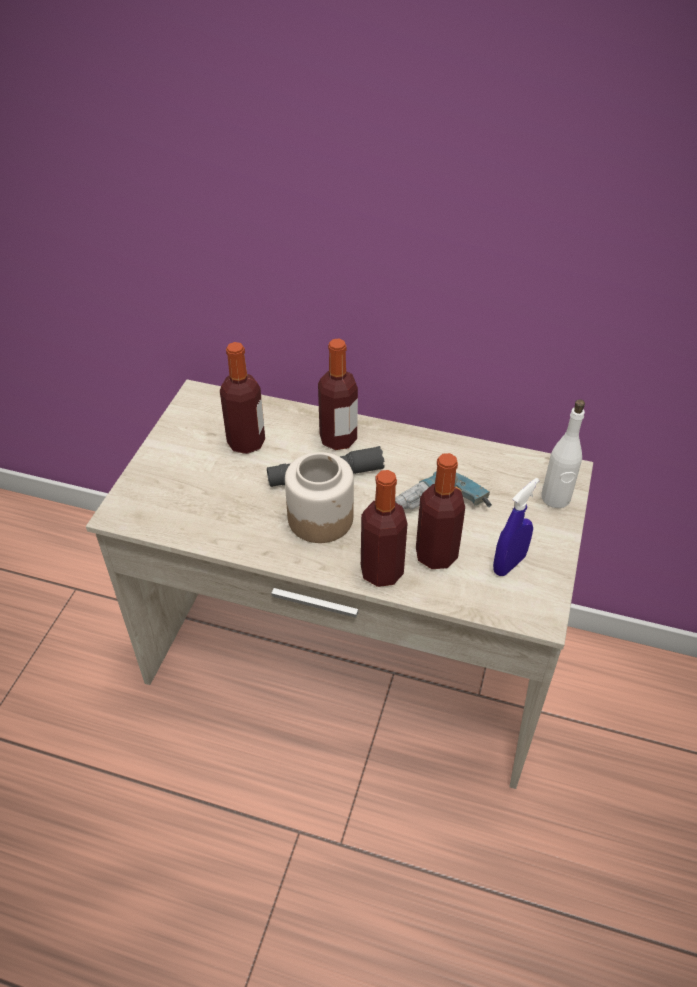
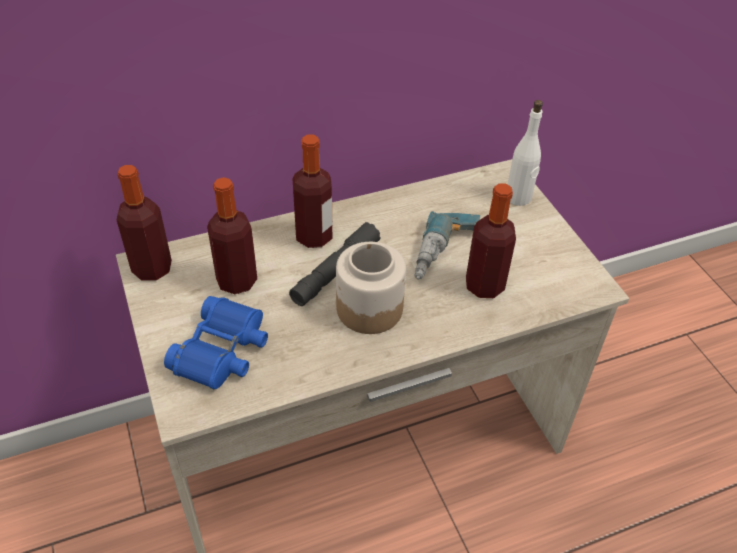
camera: 40 degrees left, 0 degrees up
bottle [361,470,408,587] -> bottle moved to [117,165,172,281]
blue spray bottle [493,478,539,576] -> none
none -> blue binoculars [164,296,268,389]

